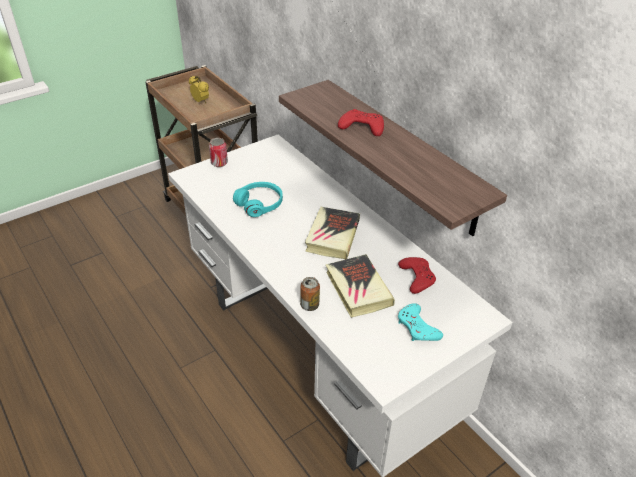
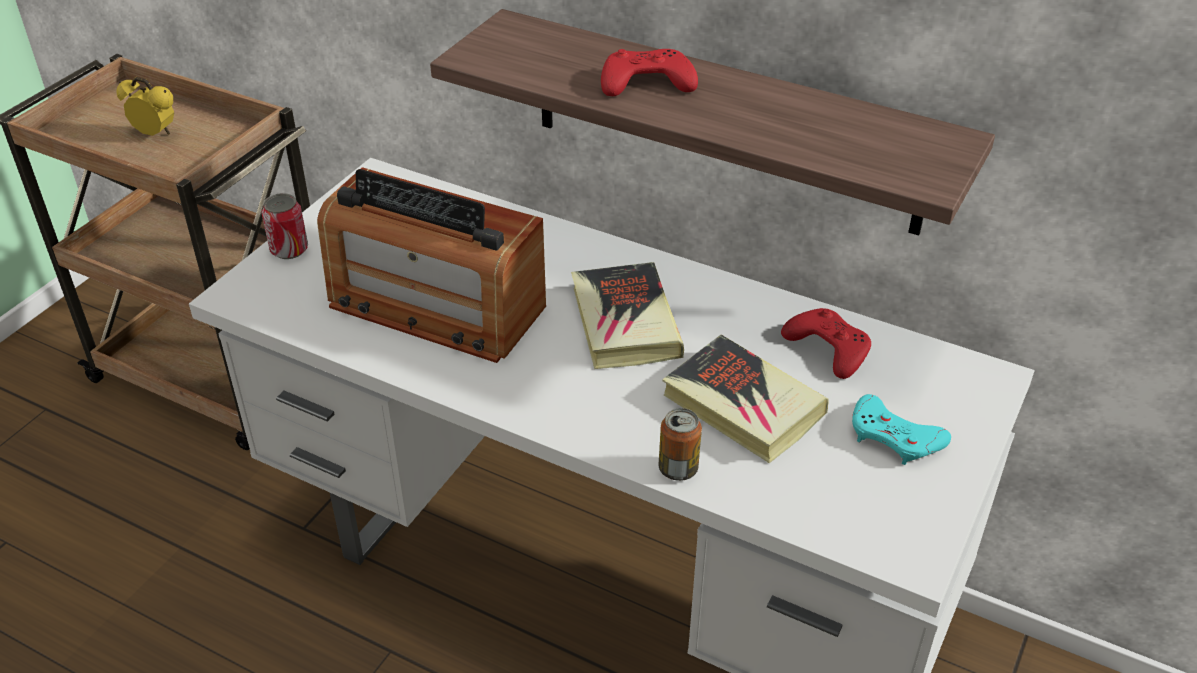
camera: 25 degrees left, 0 degrees up
turquoise headphones [233,182,283,217] -> radio [317,167,546,363]

